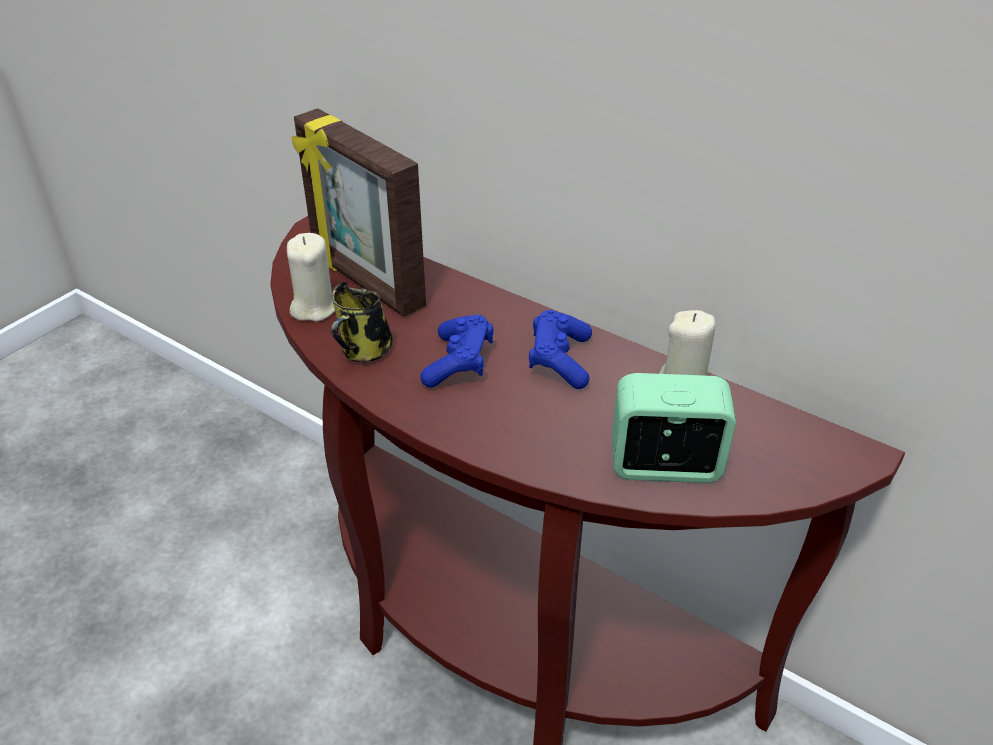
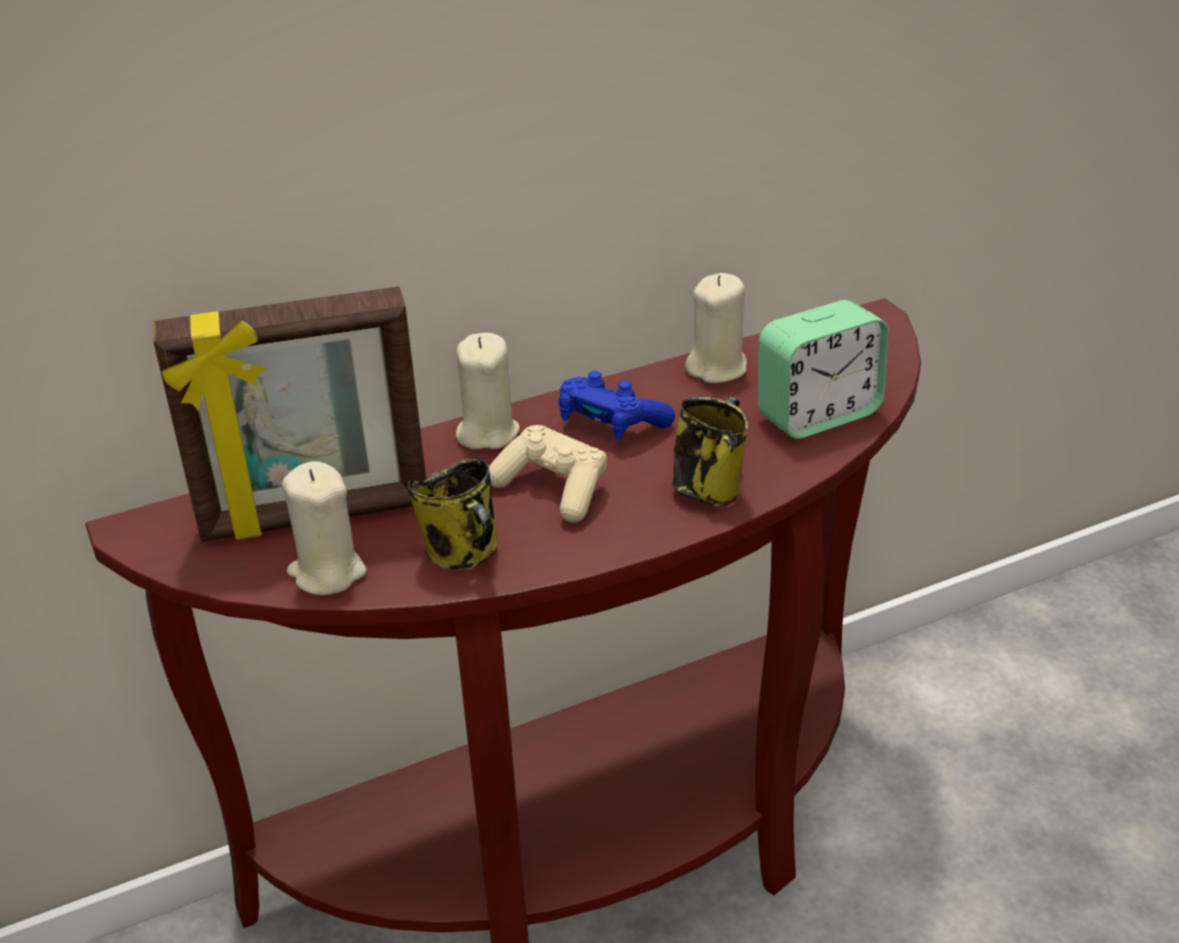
camera: 60 degrees left, 5 degrees down
blue game controller [420,315,494,387] -> beige game controller [489,425,607,523]
alarm clock [612,373,736,483] -> alarm clock turned 150 degrees counterclockwise [757,300,889,439]
none -> beige candle [456,333,520,449]
none -> mug [672,397,749,507]

